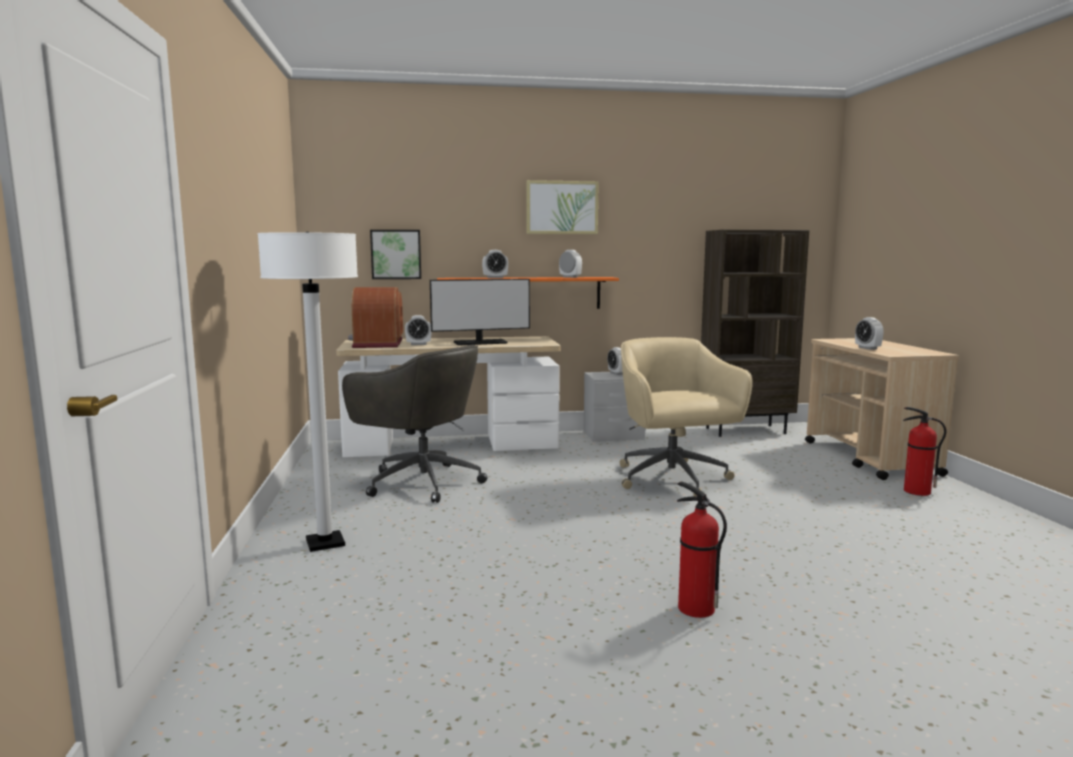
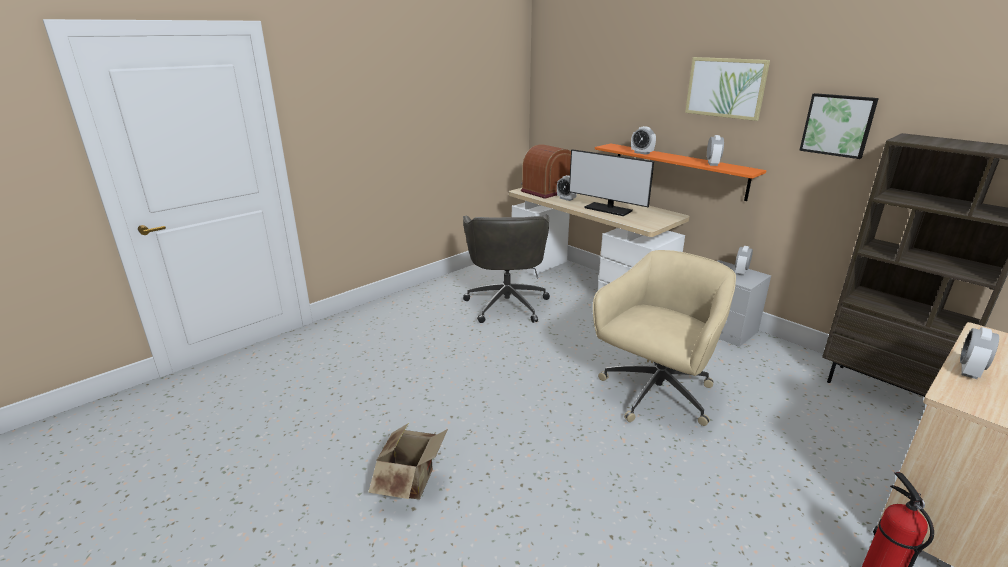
camera: 55 degrees right, 15 degrees up
white floor lamp [257,232,358,552] -> none
picture [370,230,421,279] -> picture moved to [799,93,879,159]
fire extinguisher [677,482,727,618] -> cardboard box [368,424,448,500]

